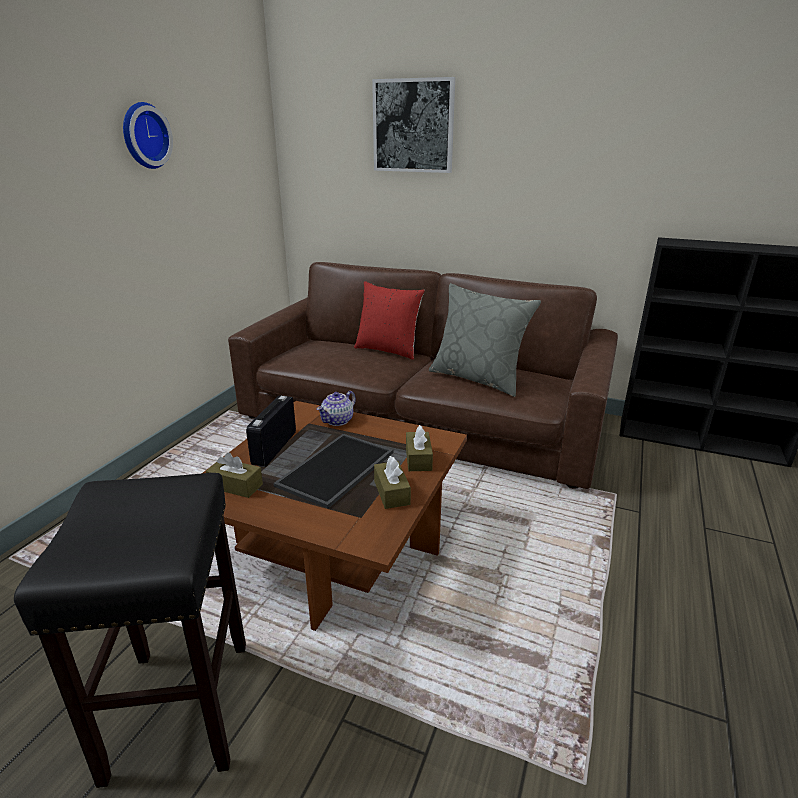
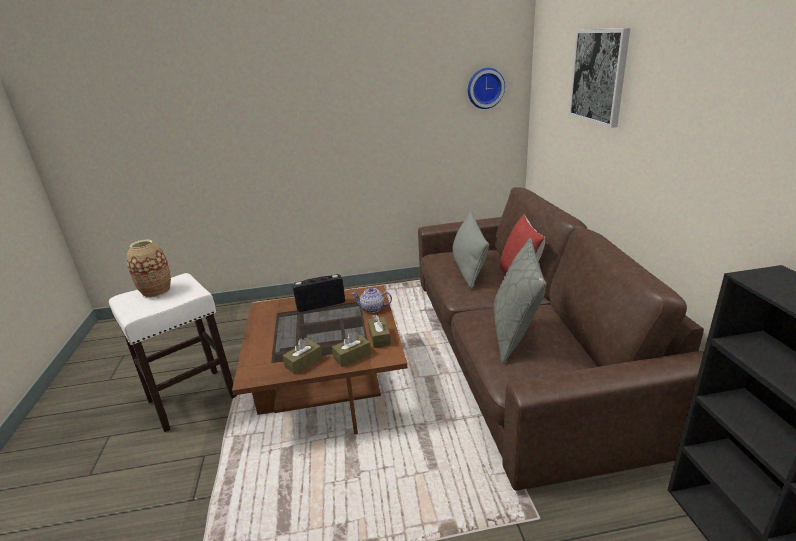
camera: 60 degrees right, 0 degrees up
black stool [14,473,246,788] -> white stool [109,273,237,432]
wall clock [123,102,173,169] -> wall clock moved to [468,68,505,109]
brown tissue box [206,452,263,498] -> brown tissue box moved to [368,314,391,348]
tray [273,434,393,508] -> none
none -> vase [126,240,171,298]
none -> grey pillow [452,211,489,288]

